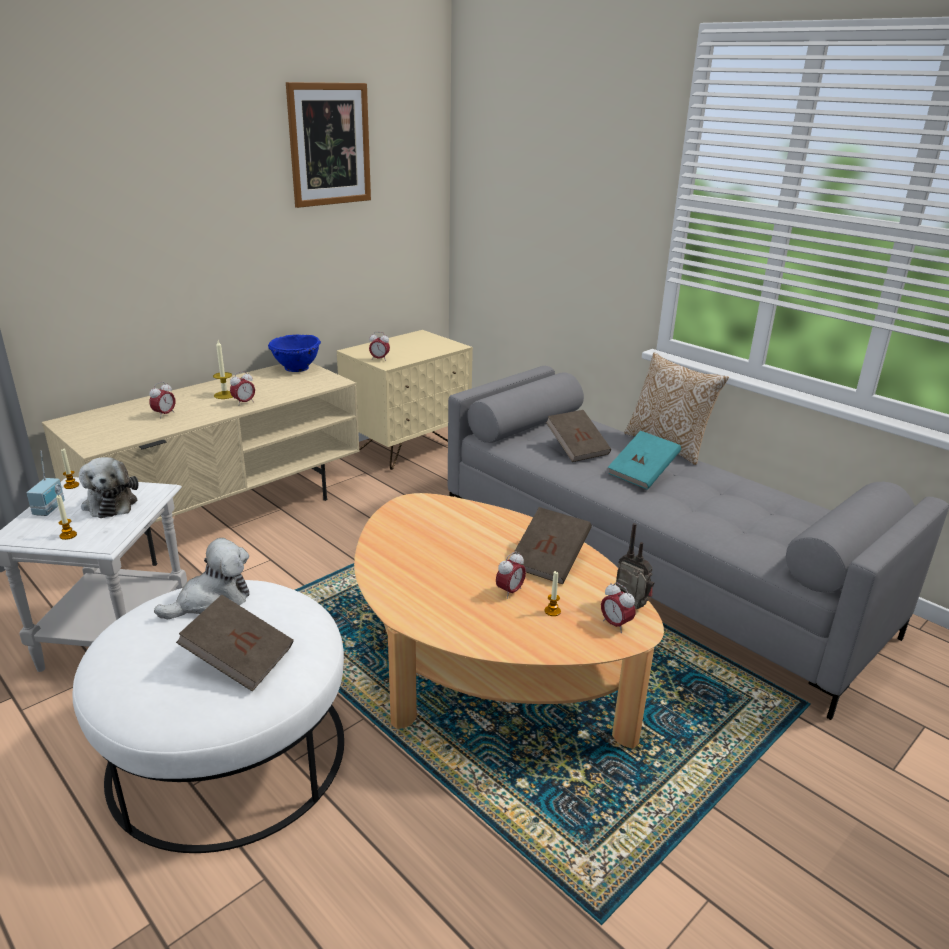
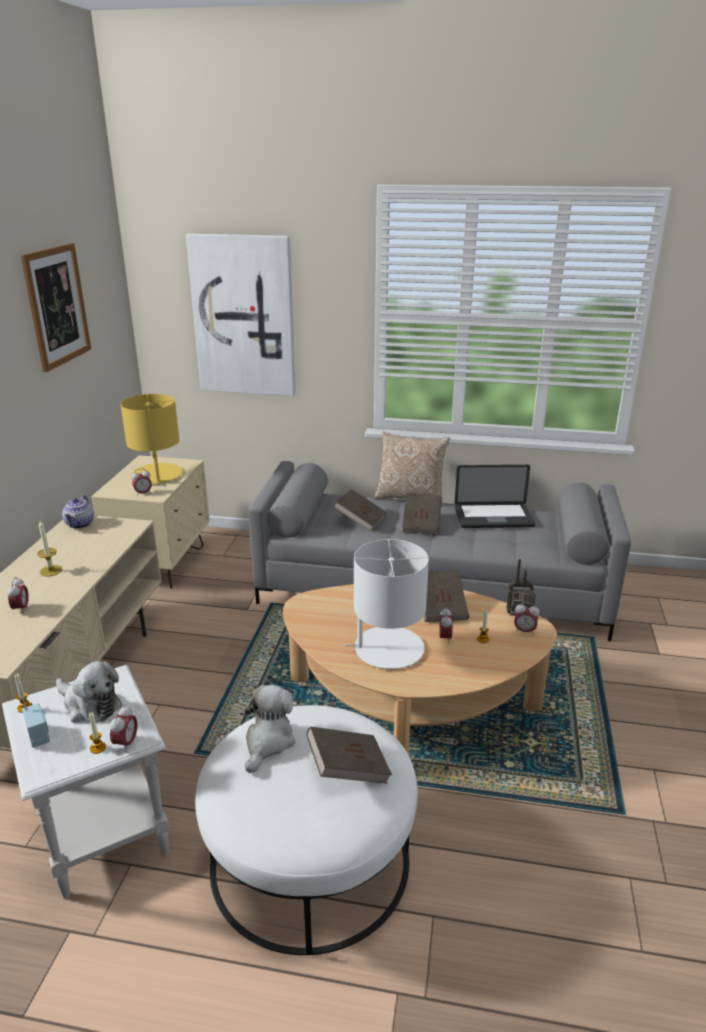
camera: 35 degrees left, 0 degrees up
alarm clock [230,371,255,406] -> alarm clock moved to [110,706,138,752]
blue bowl [268,334,321,372] -> teapot [62,495,94,529]
turquoise book [607,431,681,490] -> brown book [402,493,442,535]
none -> yellow table lamp [121,394,183,485]
none -> picture [186,233,296,396]
none -> white table lamp [345,539,429,669]
none -> laptop [455,465,536,528]

